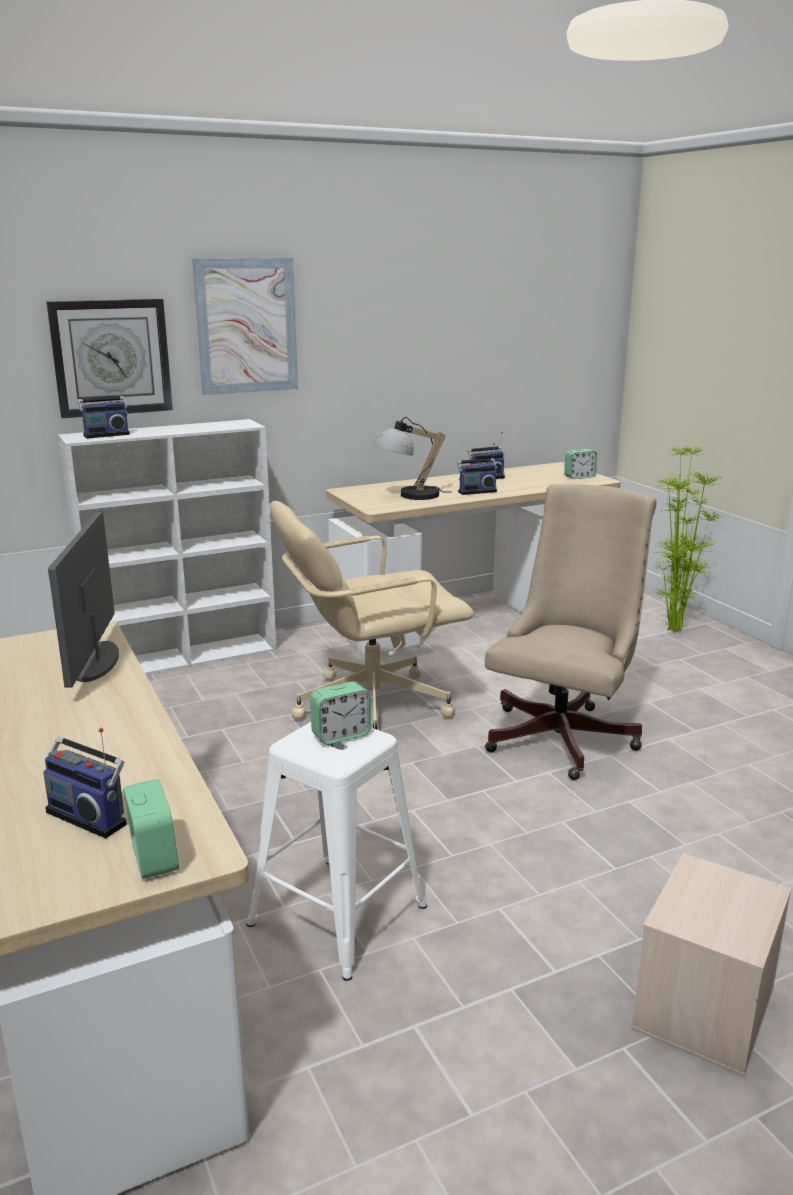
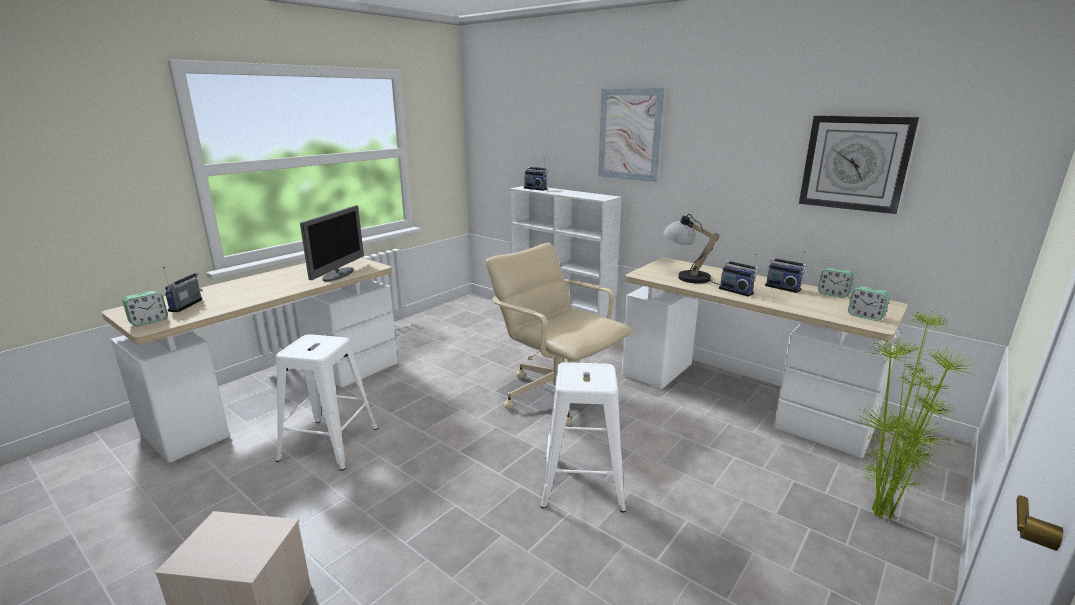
camera: 65 degrees right, 0 degrees up
wall clock [47,299,173,418] -> wall clock moved to [799,115,919,214]
monitor [48,512,119,688] -> monitor turned 135 degrees clockwise [300,206,364,282]
alarm clock [310,681,371,744] -> alarm clock moved to [818,267,854,298]
beige office chair [485,484,656,780] -> white stool [541,362,626,512]

